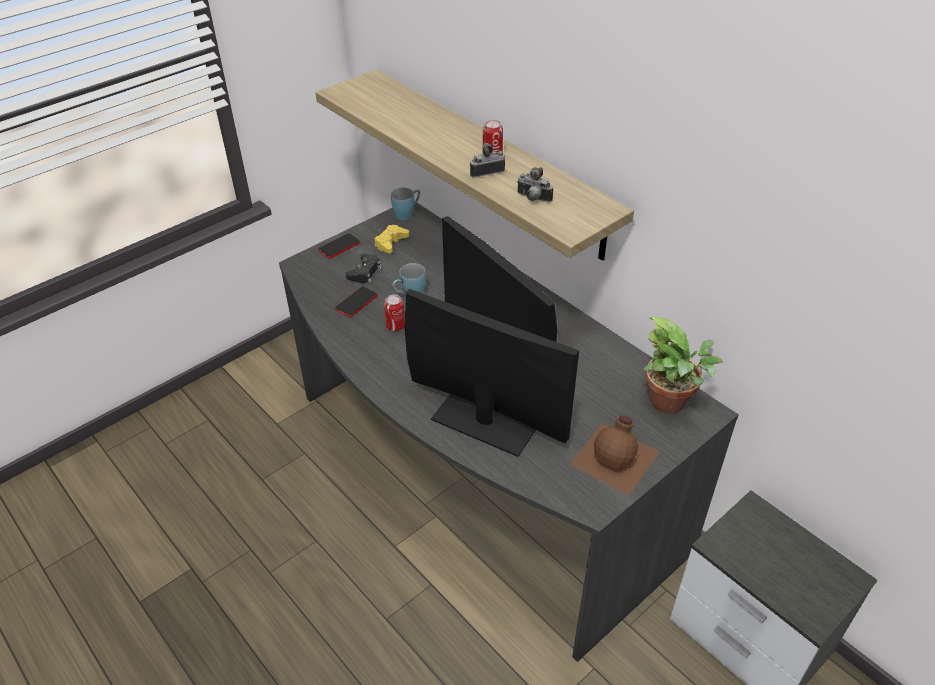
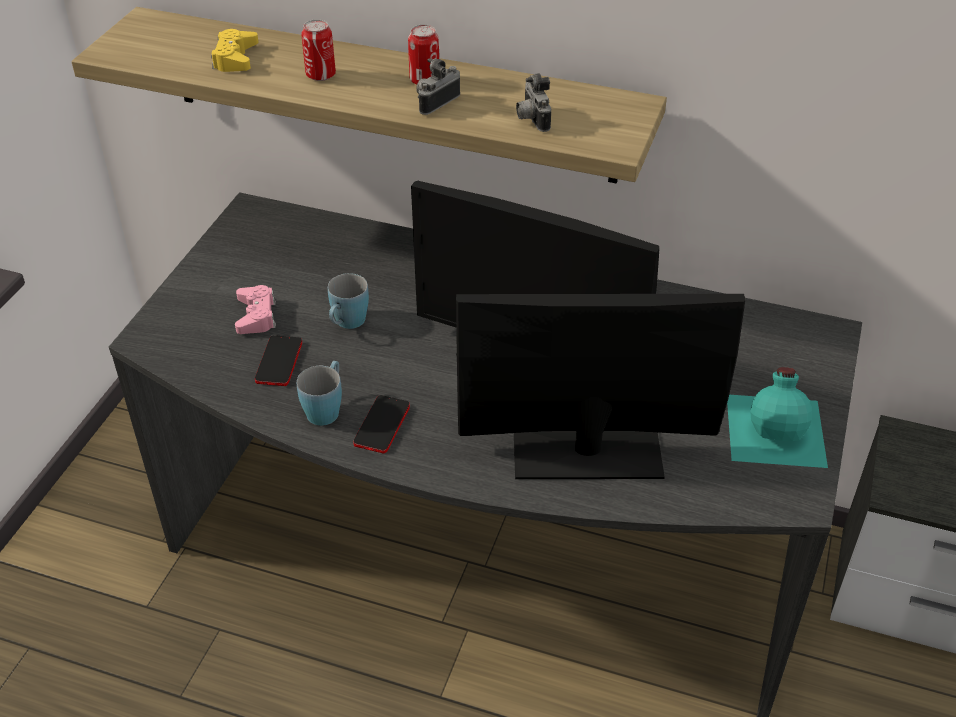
camera: 30 degrees left, 0 degrees up
phone [318,233,360,259] -> phone moved to [353,395,410,453]
black game controller [346,253,381,283] -> pink game controller [235,285,276,334]
yellow game controller [375,225,409,253] -> yellow game controller moved to [211,29,259,72]
can [384,294,405,331] -> can moved to [301,19,336,81]
blue mug [391,188,420,220] -> blue mug moved to [297,361,342,426]
camera [517,167,553,202] -> camera turned 75 degrees clockwise [516,73,551,132]
brown bottle [570,415,660,495] -> turquoise bottle [727,367,828,468]
potted plant [643,317,723,414] -> none

